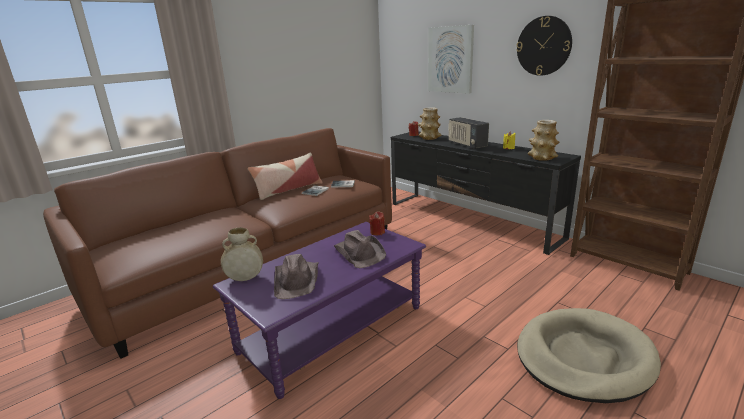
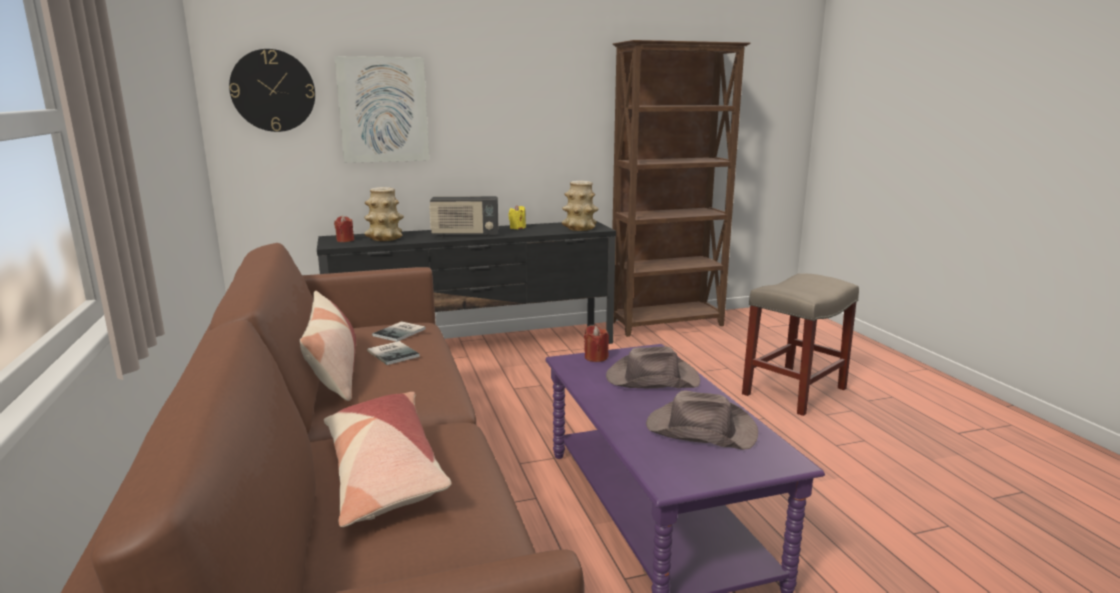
camera: 65 degrees left, 5 degrees down
beige vase [221,227,263,281] -> none
wall clock [516,16,572,76] -> wall clock moved to [229,49,315,132]
beige dog bed [517,308,661,403] -> beige stool [742,273,859,416]
none -> pillow [324,392,451,527]

